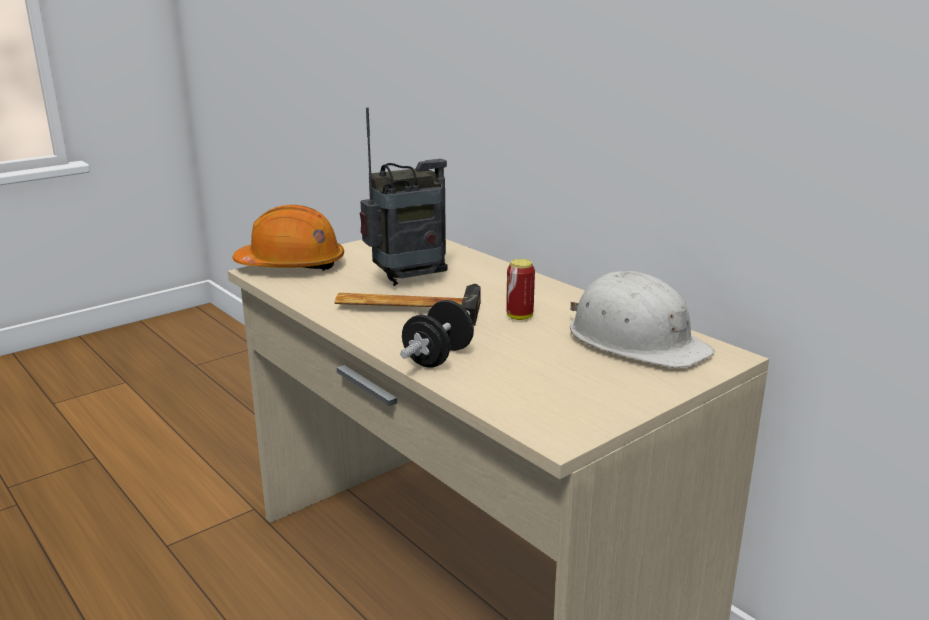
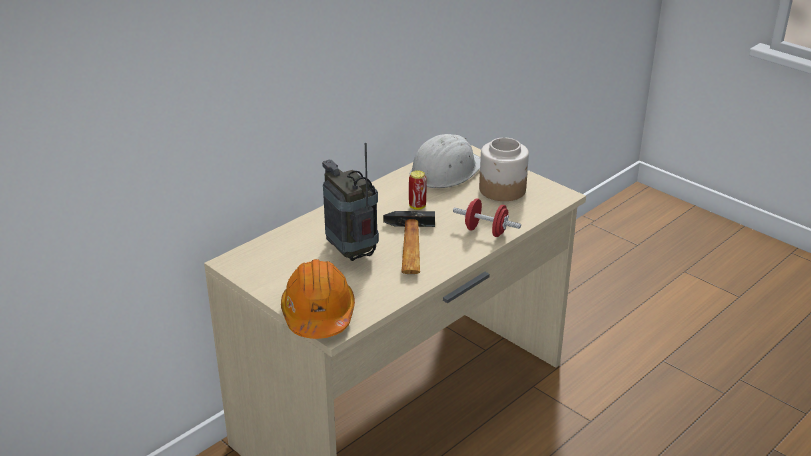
camera: 95 degrees left, 10 degrees up
black dumbbell [400,300,474,368] -> red dumbbell [453,199,521,237]
none -> jar [479,138,529,201]

